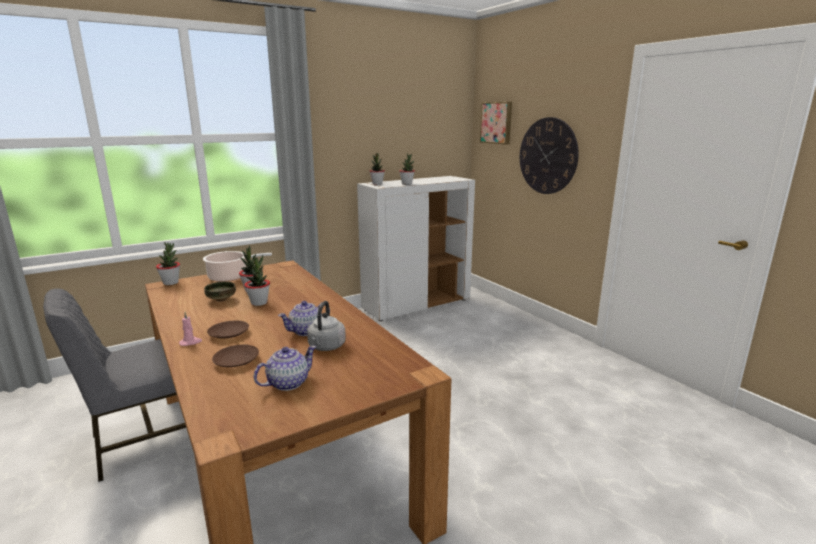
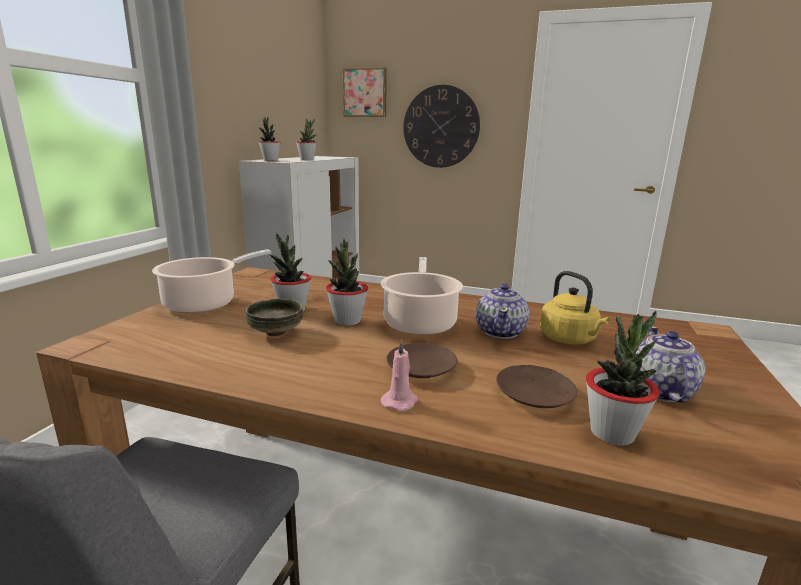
camera: 40 degrees left, 0 degrees up
potted plant [156,242,180,285] -> potted plant moved to [586,311,660,446]
grey kettle [307,301,346,351] -> yellow kettle [540,271,610,344]
none -> cooking pot [381,257,463,335]

